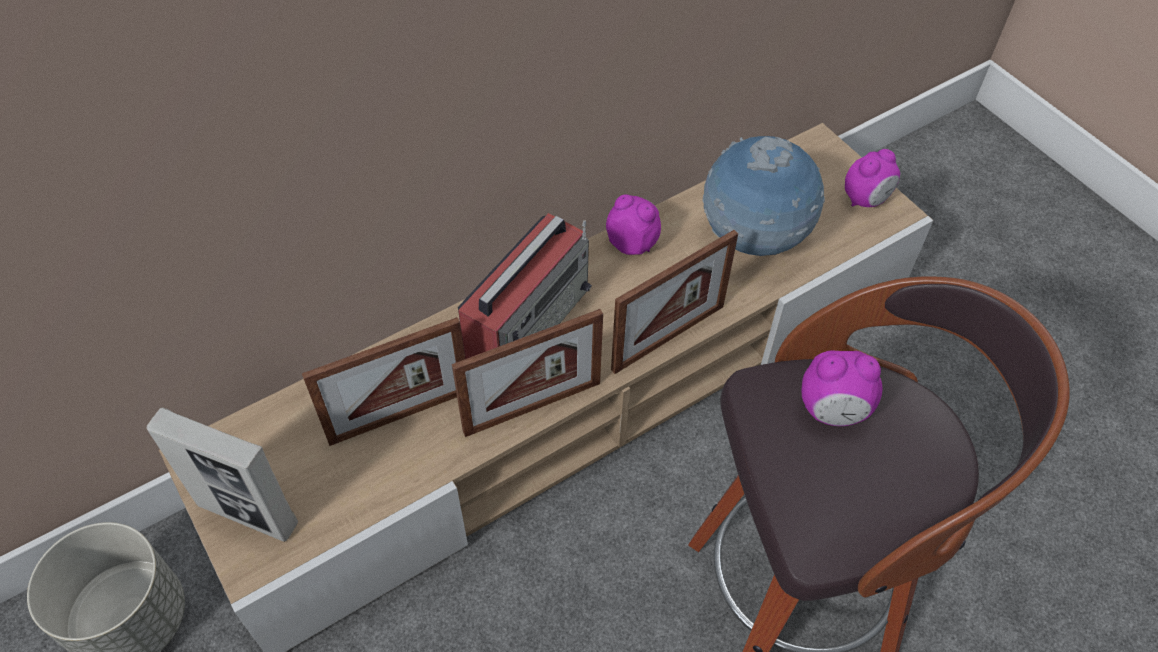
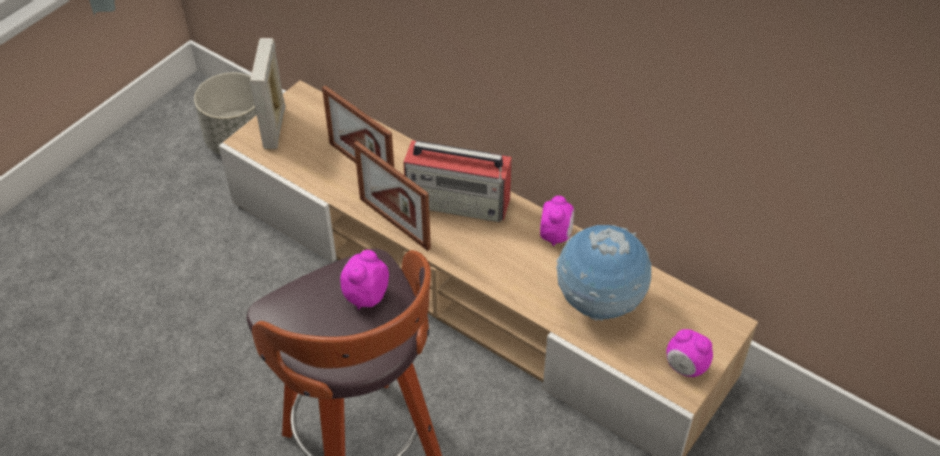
camera: 70 degrees right, 5 degrees down
picture frame [611,230,738,374] -> none
alarm clock [802,350,882,426] -> alarm clock turned 45 degrees clockwise [340,250,389,310]

